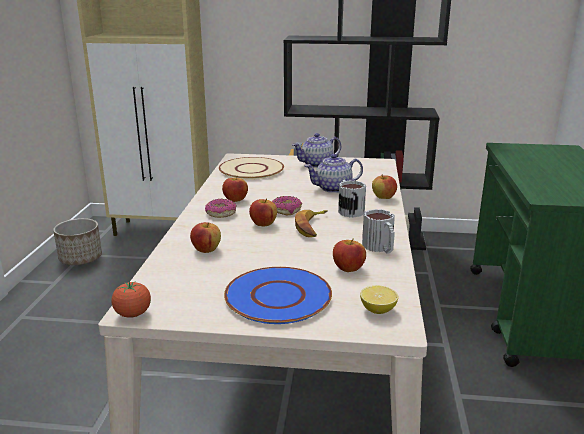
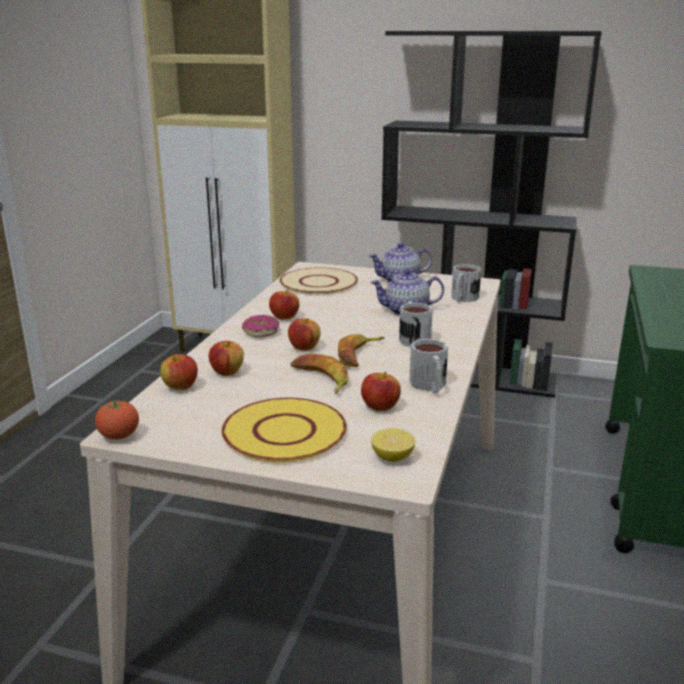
camera: 10 degrees right, 0 degrees up
planter [53,218,102,265] -> none
blue plate [224,267,332,324] -> yellow plate [221,398,347,463]
donut [272,196,302,216] -> none
apple [372,174,397,199] -> apple moved to [160,353,198,390]
none -> banana [290,354,348,394]
none -> mug [451,264,481,303]

